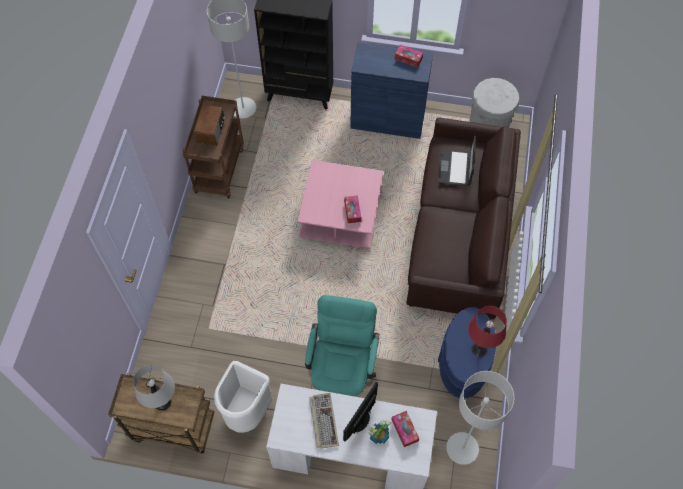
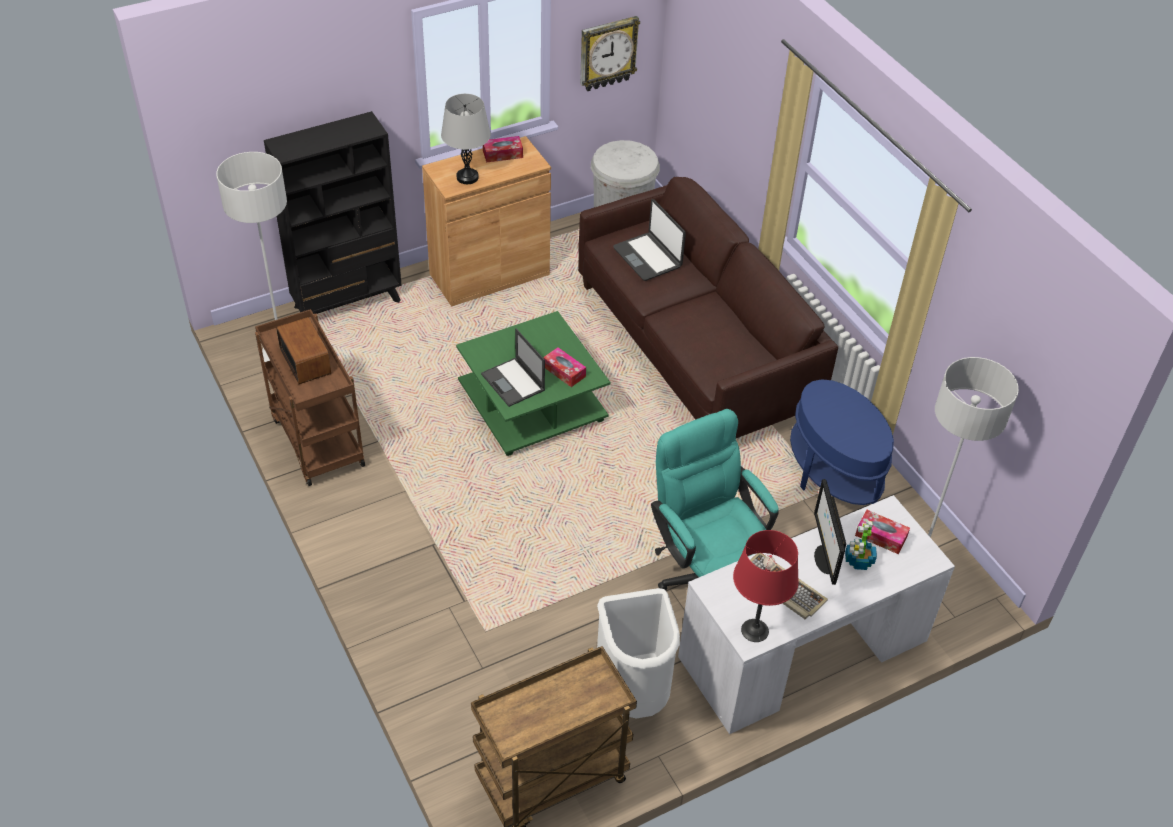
camera: 40 degrees left, 15 degrees down
grey table lamp [133,365,175,410] -> grey table lamp moved to [441,94,491,184]
pink coffee table [297,160,383,249] -> green coffee table [456,311,610,456]
blue cabinet [350,42,433,139] -> brown cabinet [422,136,551,307]
red table lamp [468,306,507,357] -> red table lamp moved to [733,530,799,642]
none -> laptop [481,328,545,407]
none -> wall clock [580,16,640,91]

